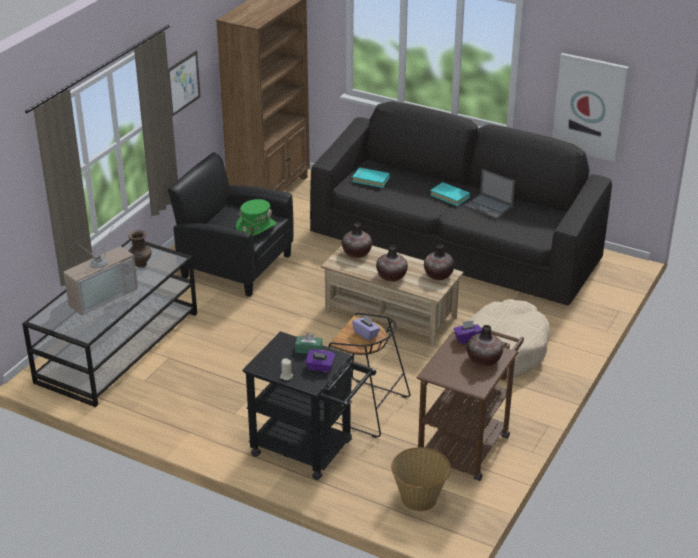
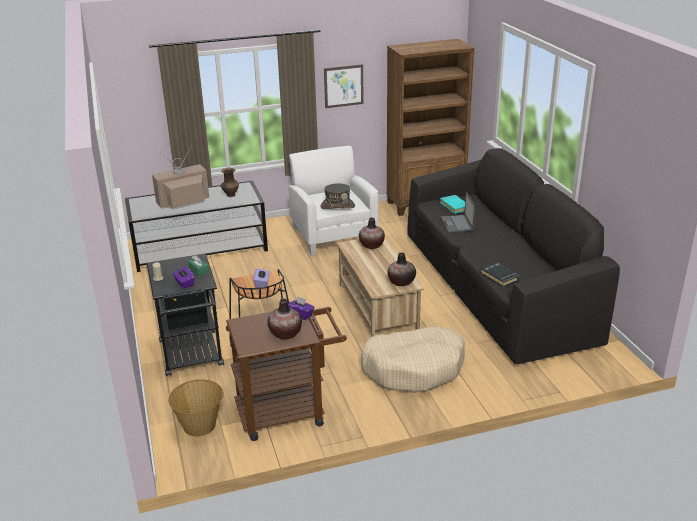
camera: 45 degrees right, 5 degrees down
television [64,225,138,316] -> television turned 150 degrees clockwise [152,149,209,208]
black armchair [168,152,294,297] -> white armchair [289,146,378,256]
green hat [236,199,276,236] -> grey hat [320,183,355,209]
vase [376,245,408,282] -> none
turquoise book [430,182,470,206] -> none
laptop [464,169,515,219] -> laptop moved to [441,192,475,233]
picture [552,53,629,162] -> none
none -> black book [480,262,519,287]

